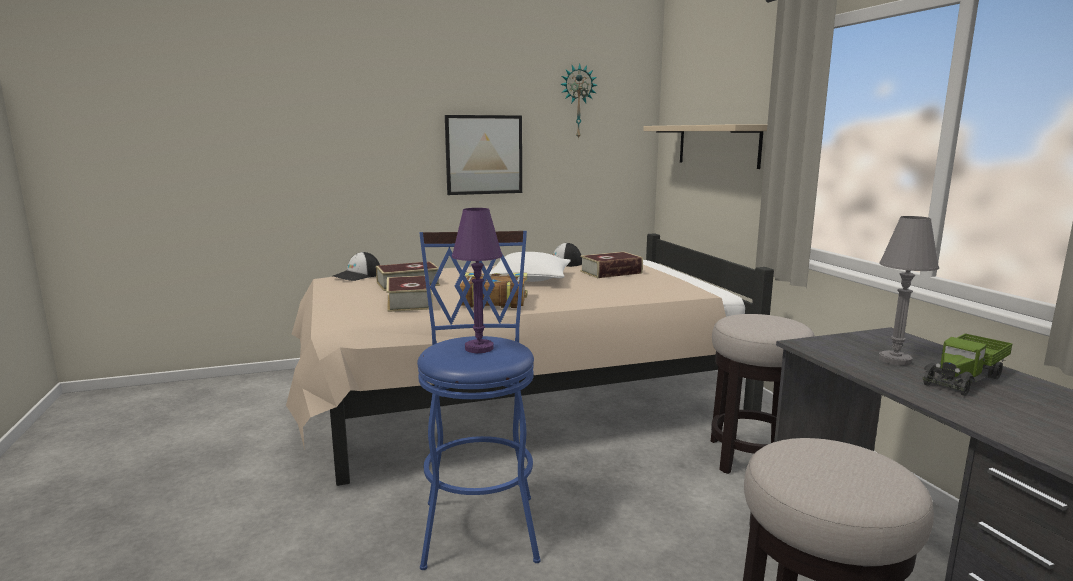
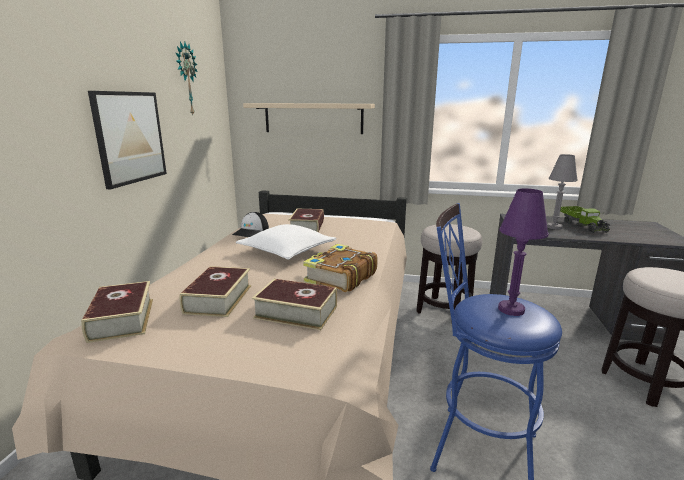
camera: 60 degrees left, 5 degrees up
cap [333,252,380,281] -> book [81,281,153,343]

